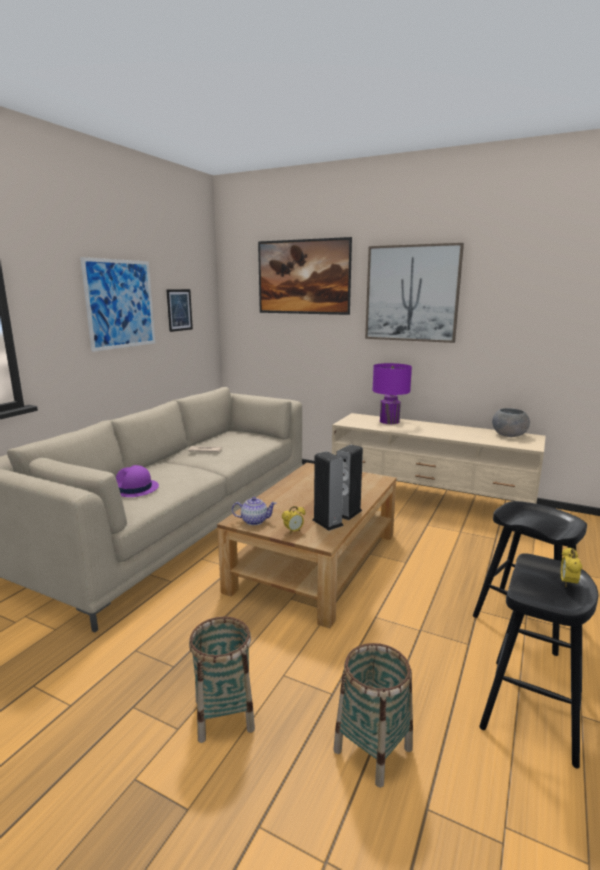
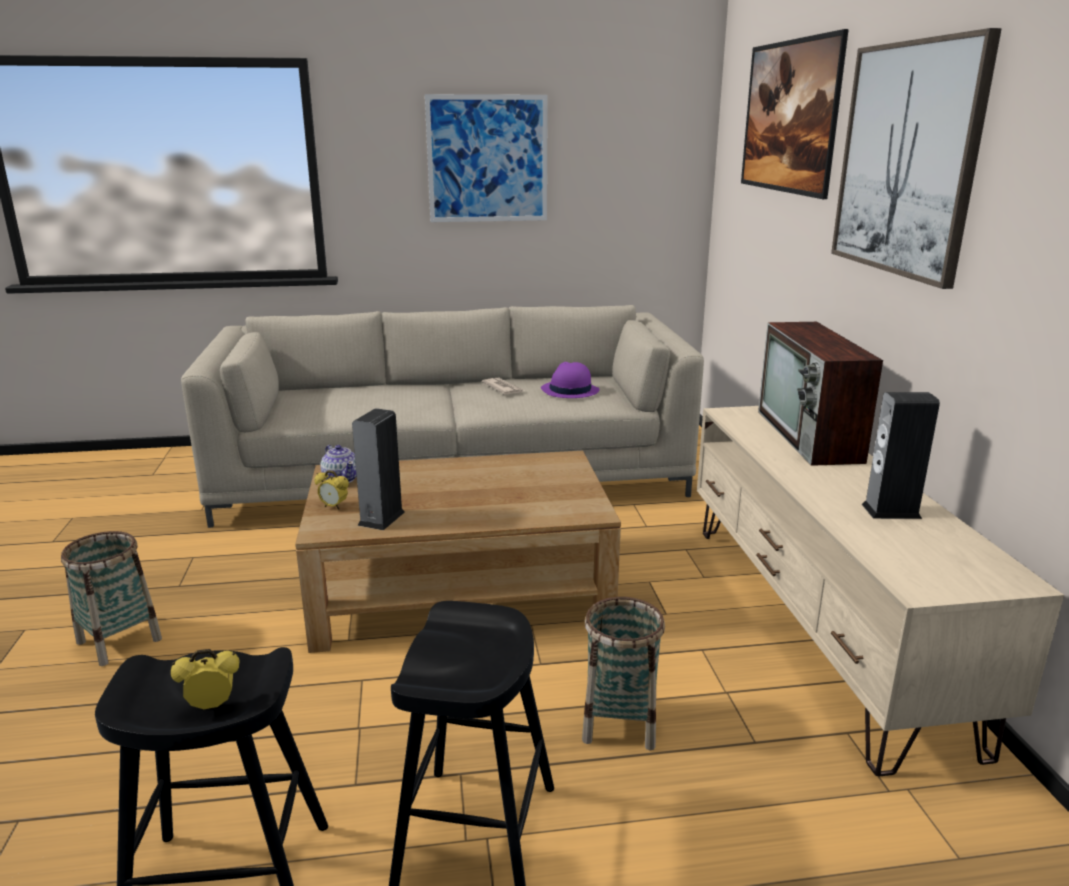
camera: 55 degrees right, 5 degrees up
purple hat [116,465,159,497] -> purple hat moved to [541,362,600,398]
picture [166,289,193,332] -> none
basket [333,643,413,788] -> basket moved to [582,597,665,750]
speaker [336,445,363,520] -> speaker moved to [862,392,940,519]
purple table lamp [372,363,412,424] -> television [758,322,883,466]
grey bowl [492,408,530,437] -> none

